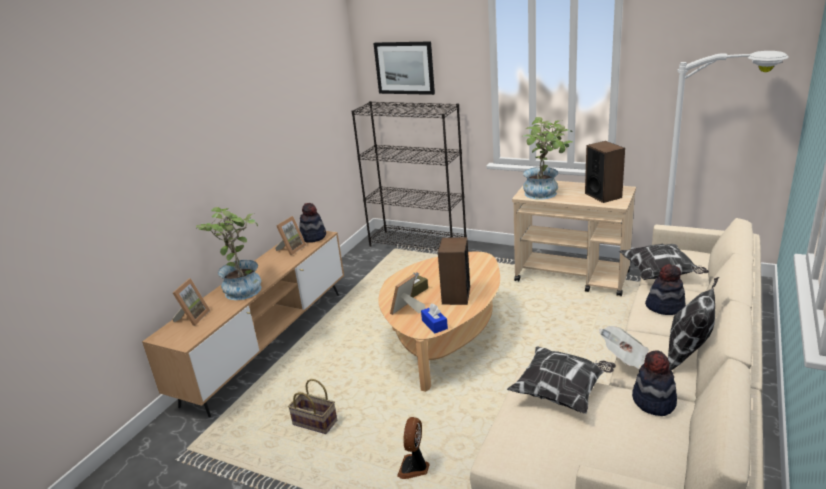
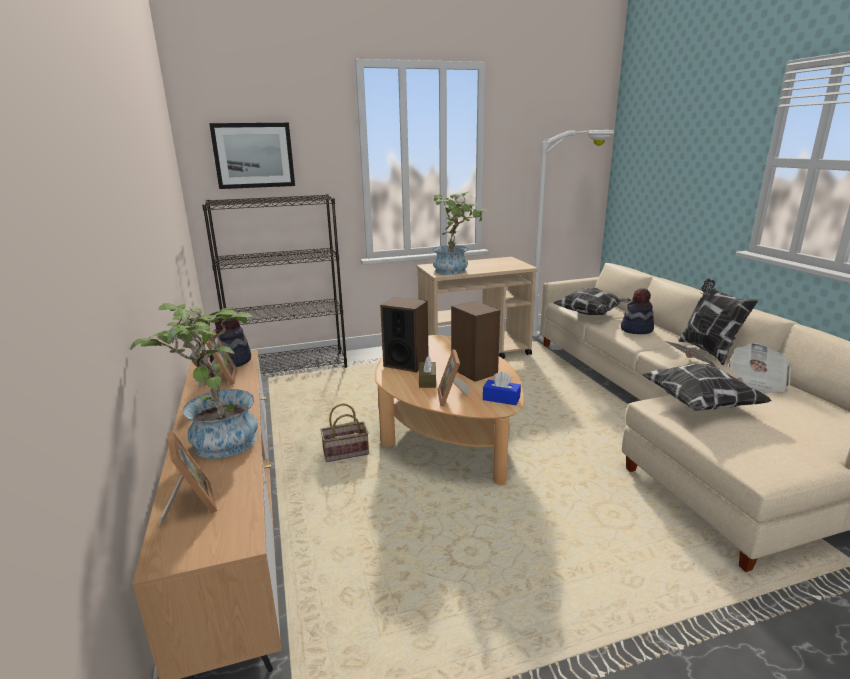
camera: 45 degrees left, 5 degrees down
basket [288,379,337,434] -> basket moved to [320,403,369,462]
fan [397,417,430,479] -> none
speaker [585,141,625,203] -> speaker moved to [380,297,429,373]
hat [632,351,677,416] -> newspaper [729,343,792,394]

